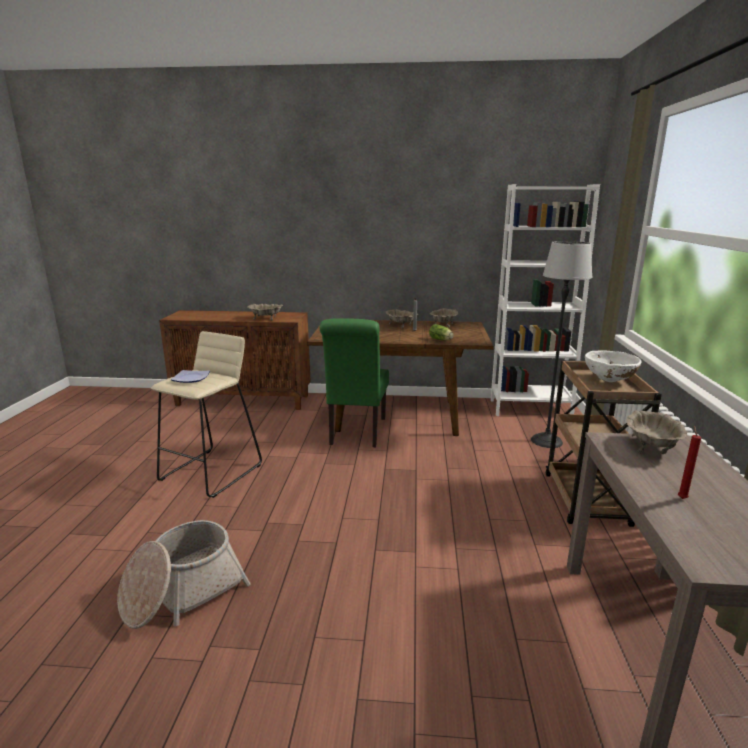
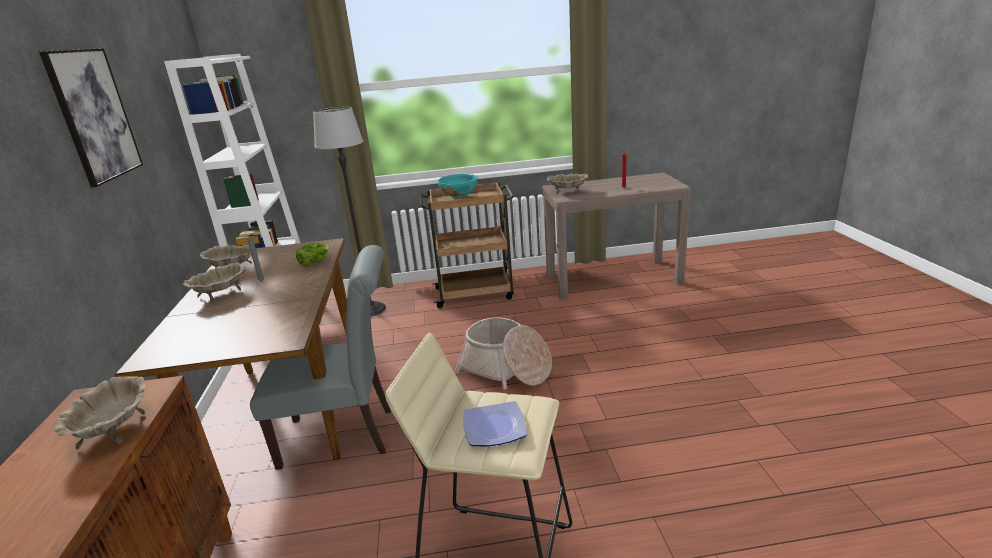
camera: 100 degrees left, 5 degrees up
basket [117,520,251,629] -> basket moved to [455,317,552,389]
green chair [320,318,389,447] -> grey chair [250,245,391,470]
white bowl [585,351,642,382] -> turquoise bowl [437,174,478,198]
none -> picture [39,48,143,188]

